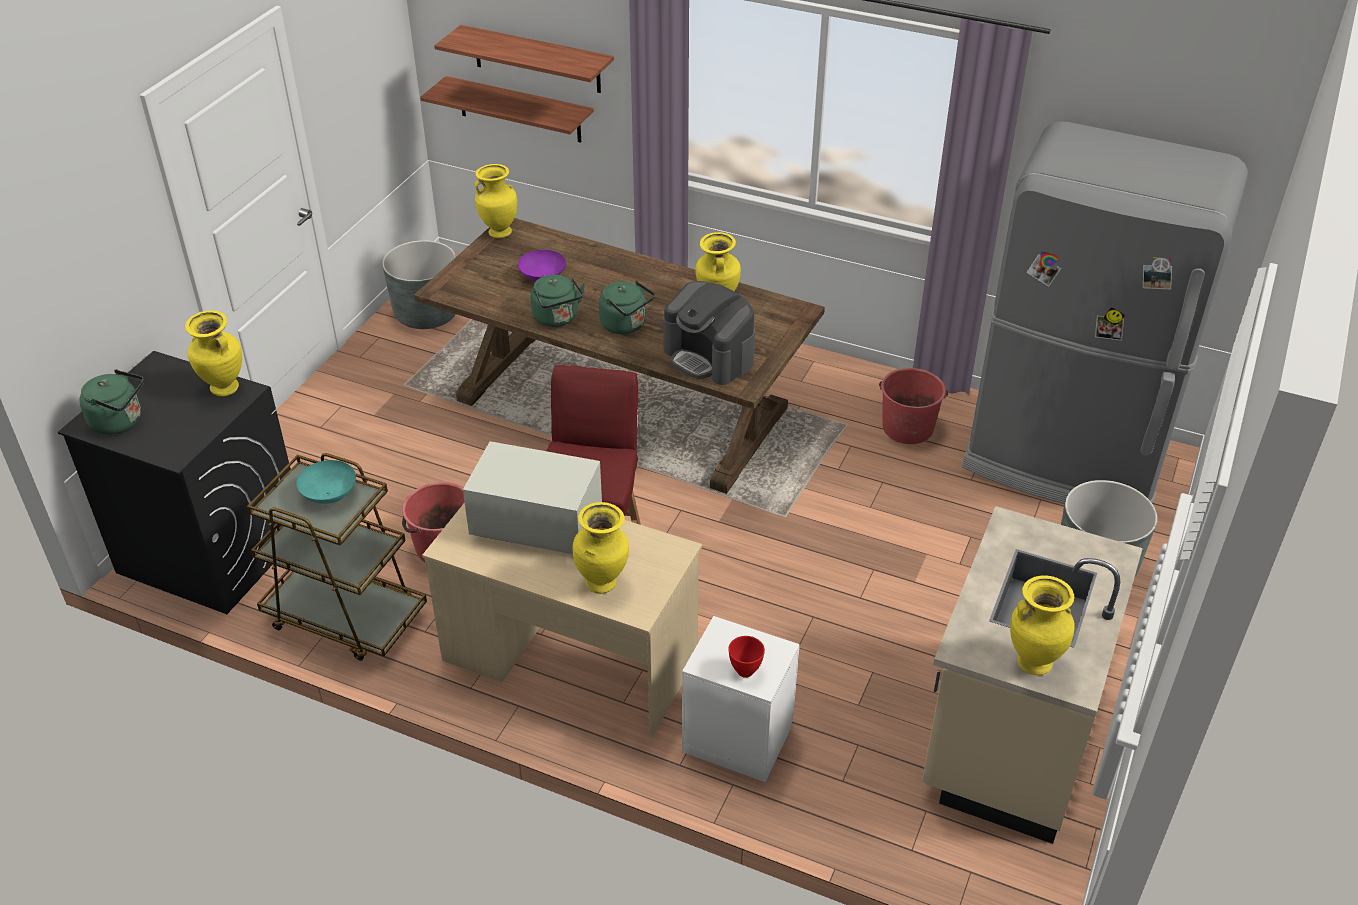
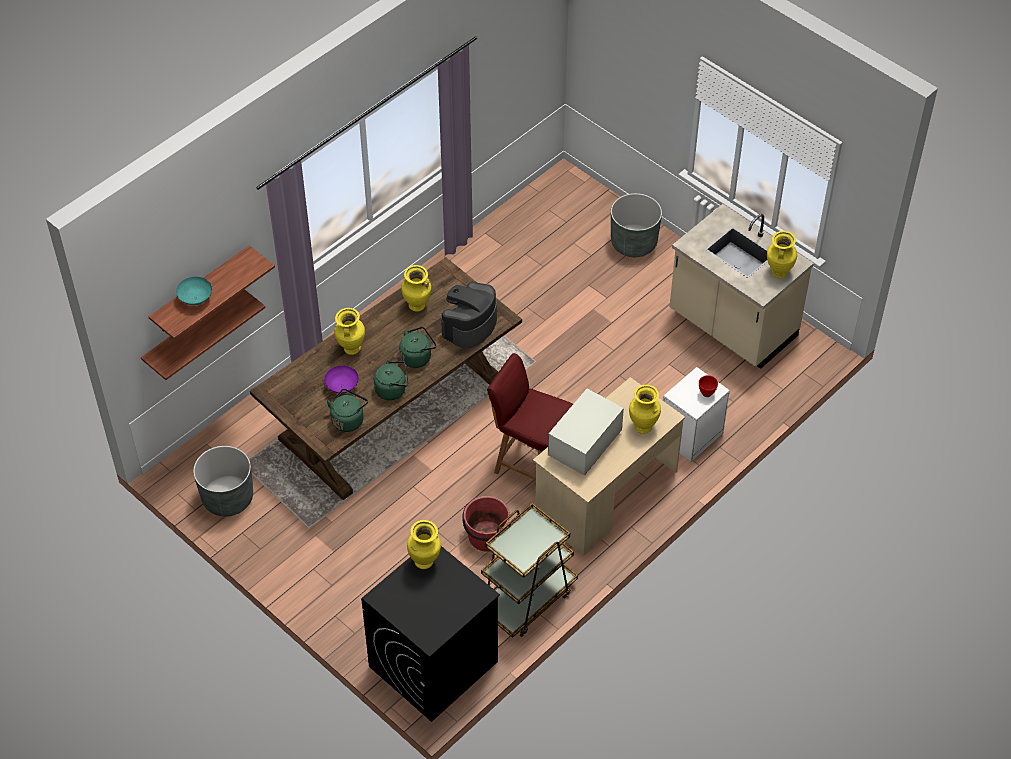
camera: 70 degrees left, 10 degrees up
green kettle [79,369,144,435] -> green kettle moved to [327,389,368,432]
turquoise bowl [296,460,356,504] -> turquoise bowl moved to [176,277,212,305]
yellow vase [475,164,517,238] -> yellow vase moved to [334,308,365,355]
coffee machine [663,281,755,385] -> coffee machine turned 150 degrees clockwise [441,282,497,349]
red bucket [879,368,948,444] -> none
grey fridge [962,121,1248,504] -> none

